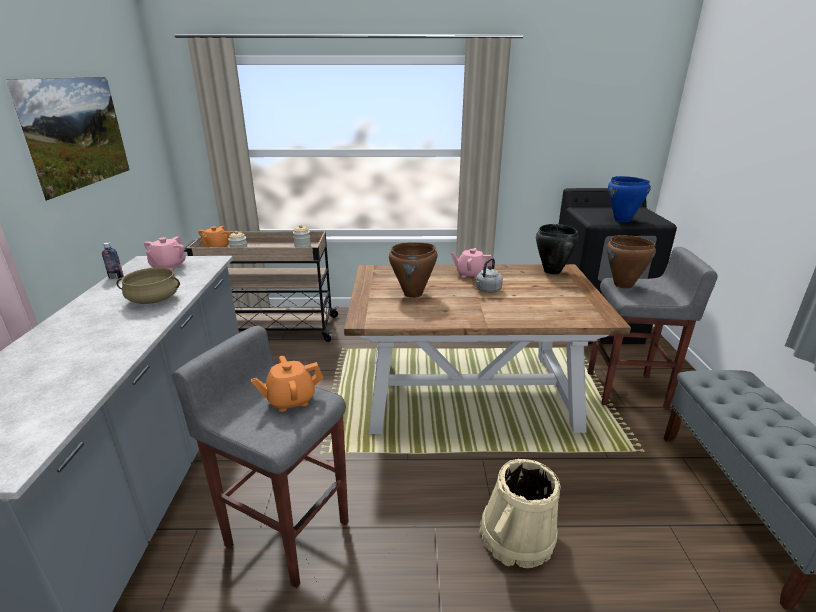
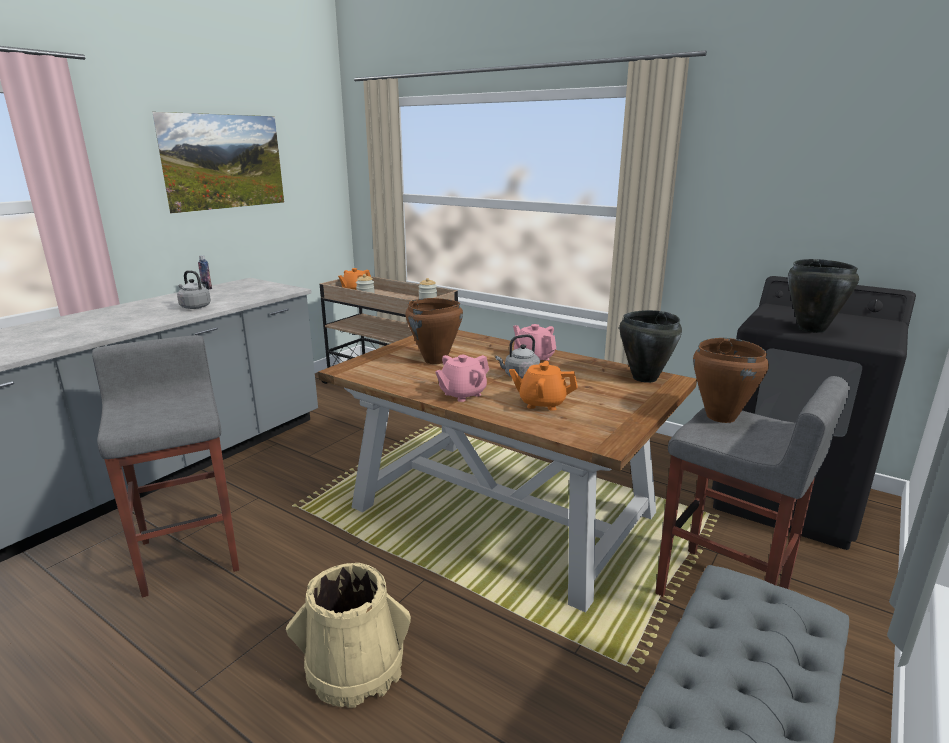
camera: 35 degrees right, 5 degrees down
beige cooking pot [117,267,180,304] -> grey kettle [177,270,211,309]
pink teapot [144,236,186,270] -> pink teapot moved to [435,355,489,402]
orange teapot [251,356,323,412] -> orange teapot moved to [509,361,578,411]
blue cooking pot [608,176,651,222] -> black cooking pot [788,259,859,333]

